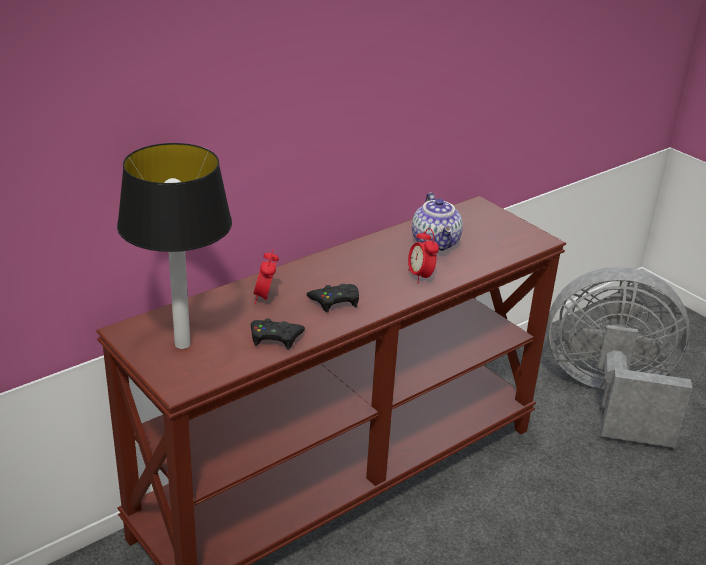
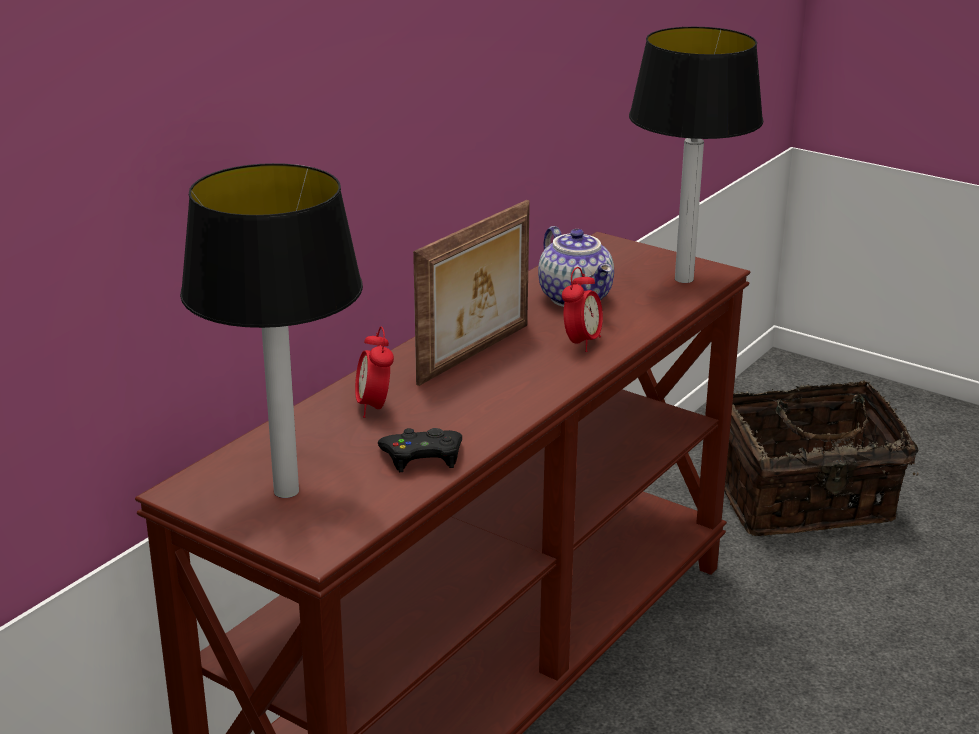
camera: 15 degrees left, 5 degrees down
black game controller [307,284,359,312] -> none
alarm clock [408,228,439,284] -> alarm clock turned 120 degrees counterclockwise [562,267,603,352]
grey fan [546,267,692,448] -> basket [724,380,919,536]
none -> picture frame [413,200,530,386]
none -> table lamp [629,27,763,283]

